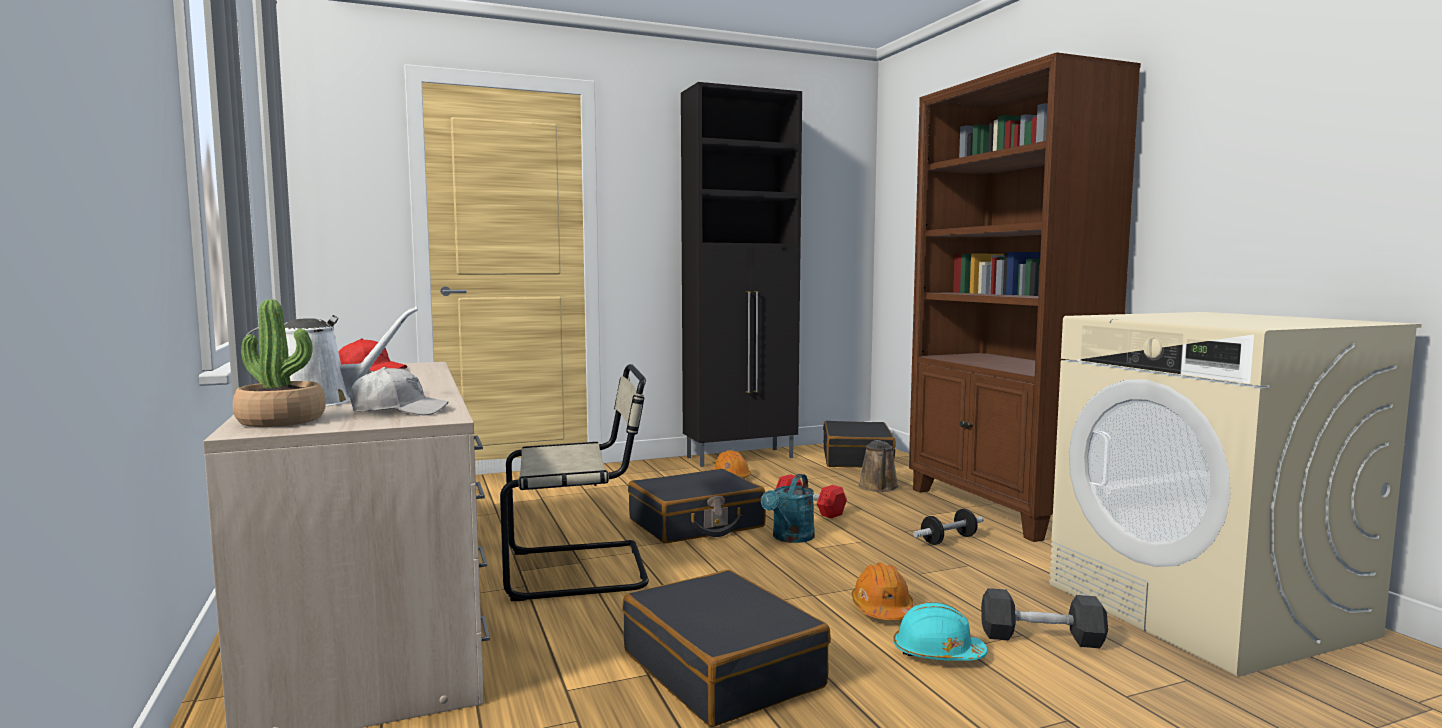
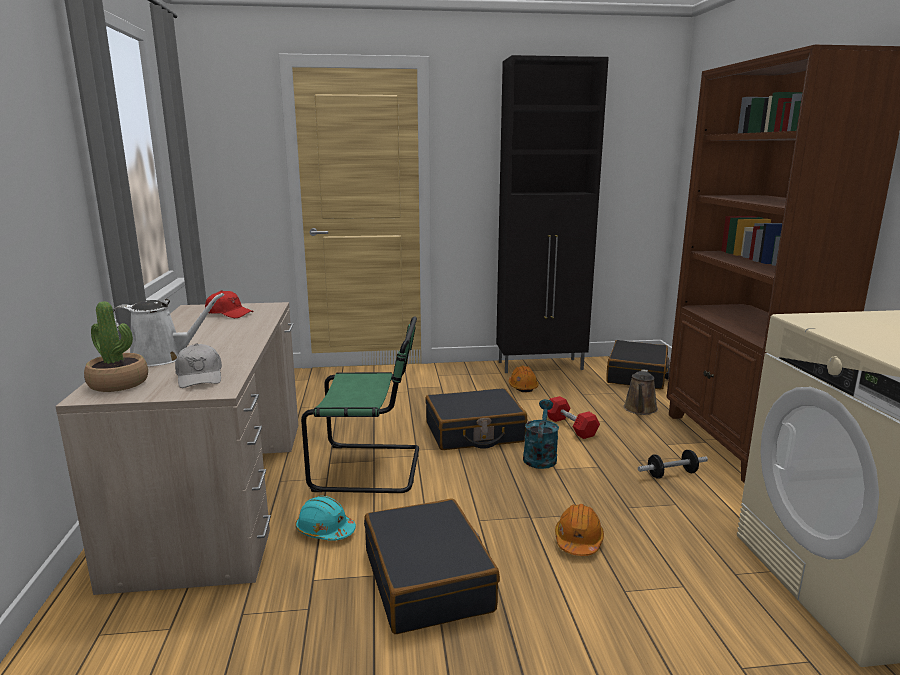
camera: 15 degrees right, 10 degrees up
white cap [350,367,448,415] -> white cap turned 60 degrees clockwise [175,344,222,388]
beige chair [500,364,649,601] -> green chair [301,316,419,493]
turquoise watering can [761,474,815,543] -> turquoise watering can turned 150 degrees clockwise [523,399,559,469]
turquoise hard hat [893,602,988,661] -> turquoise hard hat moved to [295,496,356,541]
grey dumbbell [981,588,1108,648] -> none

